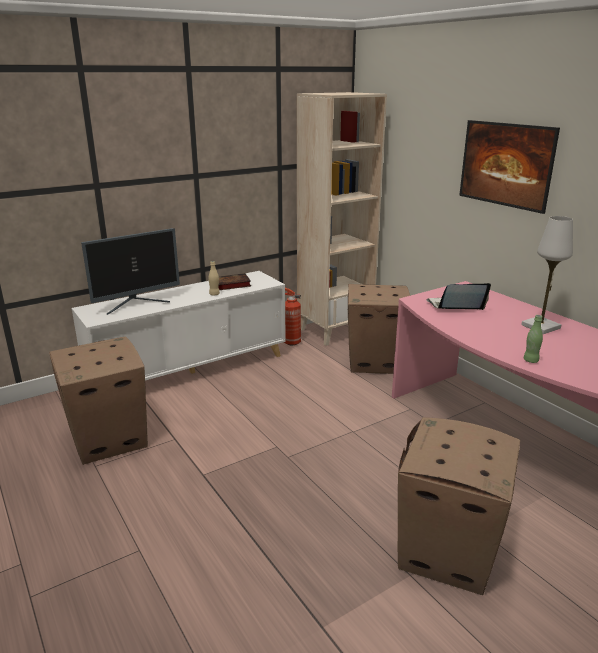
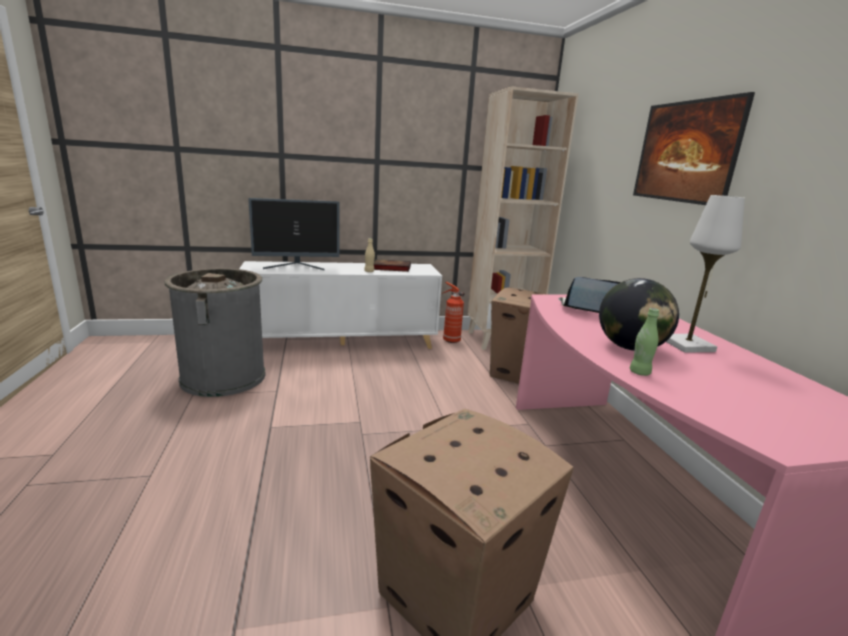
camera: 20 degrees right, 5 degrees down
cardboard box [49,337,148,465] -> grey trash can [165,268,265,397]
none -> globe [599,278,679,351]

